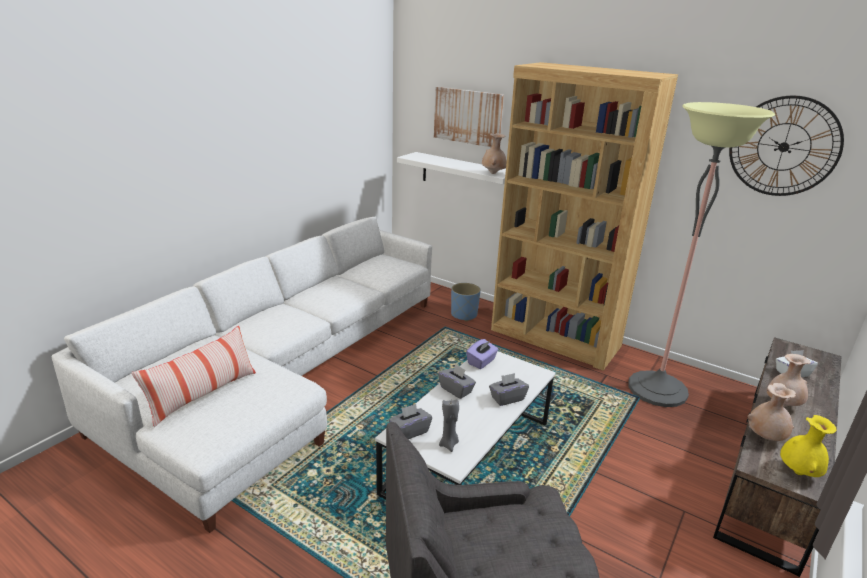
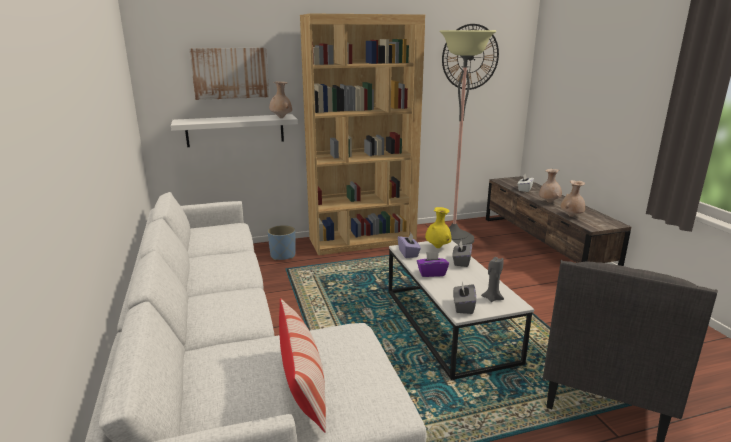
camera: 50 degrees left, 5 degrees down
grey tissue box [438,364,476,399] -> purple tissue box [417,252,449,277]
yellow vase [780,415,836,477] -> yellow vase moved to [425,207,452,248]

